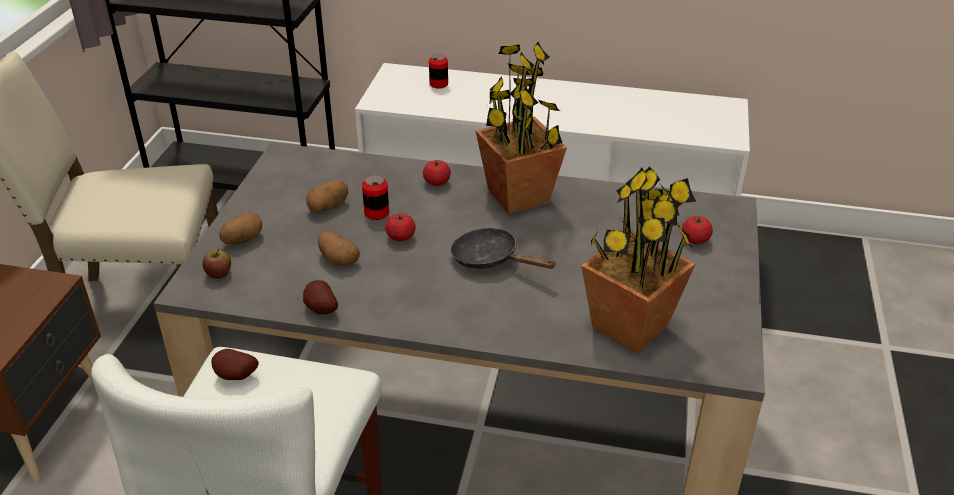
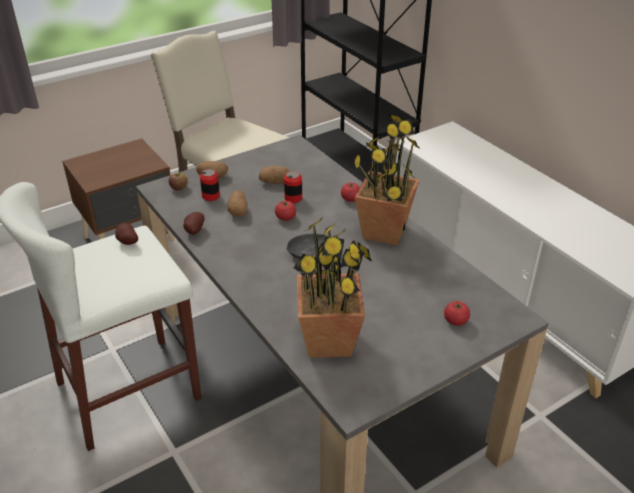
camera: 45 degrees right, 0 degrees up
can [429,54,448,89] -> can moved to [200,169,220,201]

